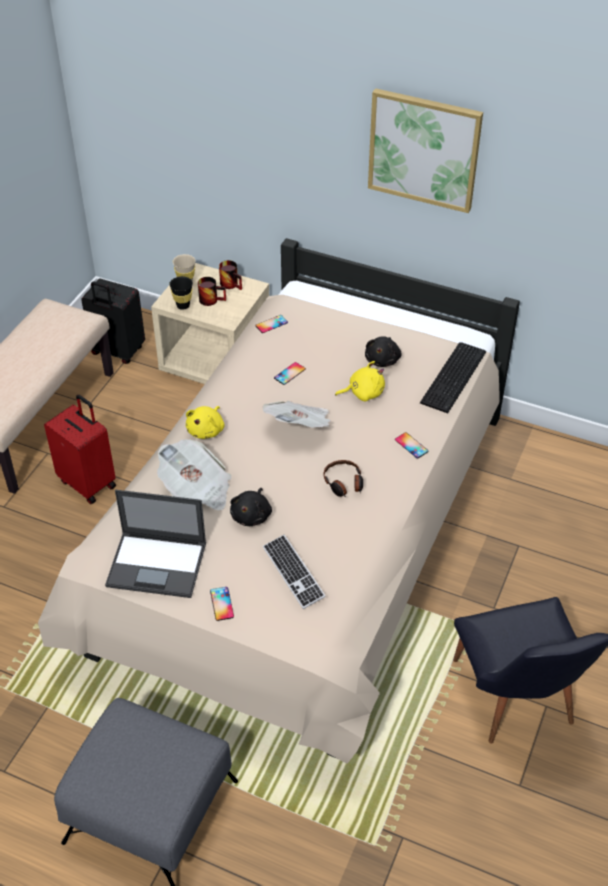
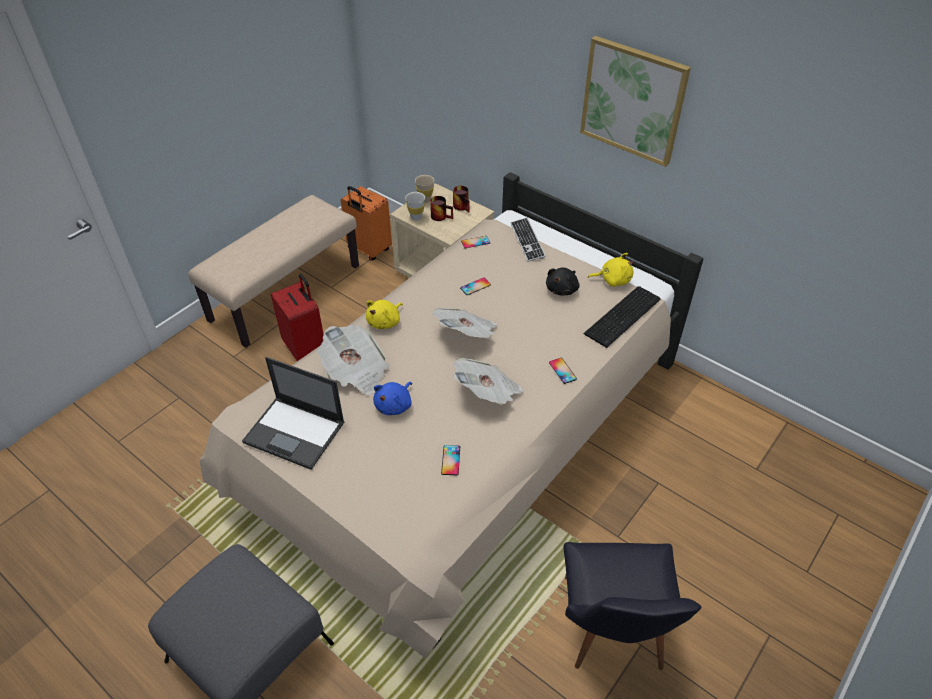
camera: 15 degrees right, 0 degrees up
black suitcase [81,279,145,364] -> orange suitcase [341,186,392,261]
black cup [169,276,193,310] -> white cup [405,192,425,221]
phone [210,587,234,621] -> phone moved to [441,445,460,475]
black plush toy [230,488,272,526] -> blue plush toy [373,382,412,415]
keyboard [263,534,326,609] -> keyboard moved to [511,218,546,262]
headphones [323,460,363,497] -> newspaper [453,358,524,405]
yellow plush toy [335,361,385,401] -> yellow plush toy moved to [588,253,634,287]

